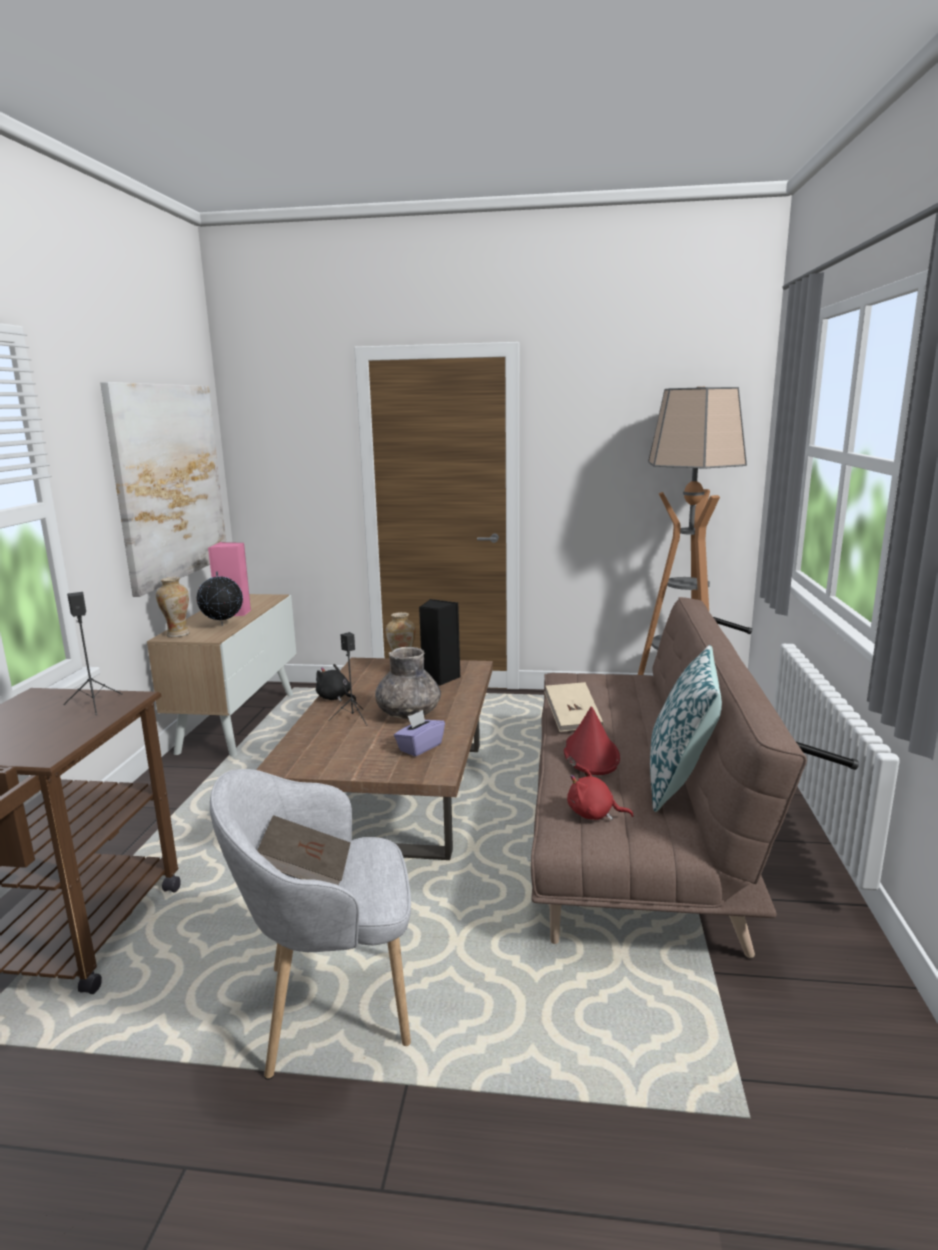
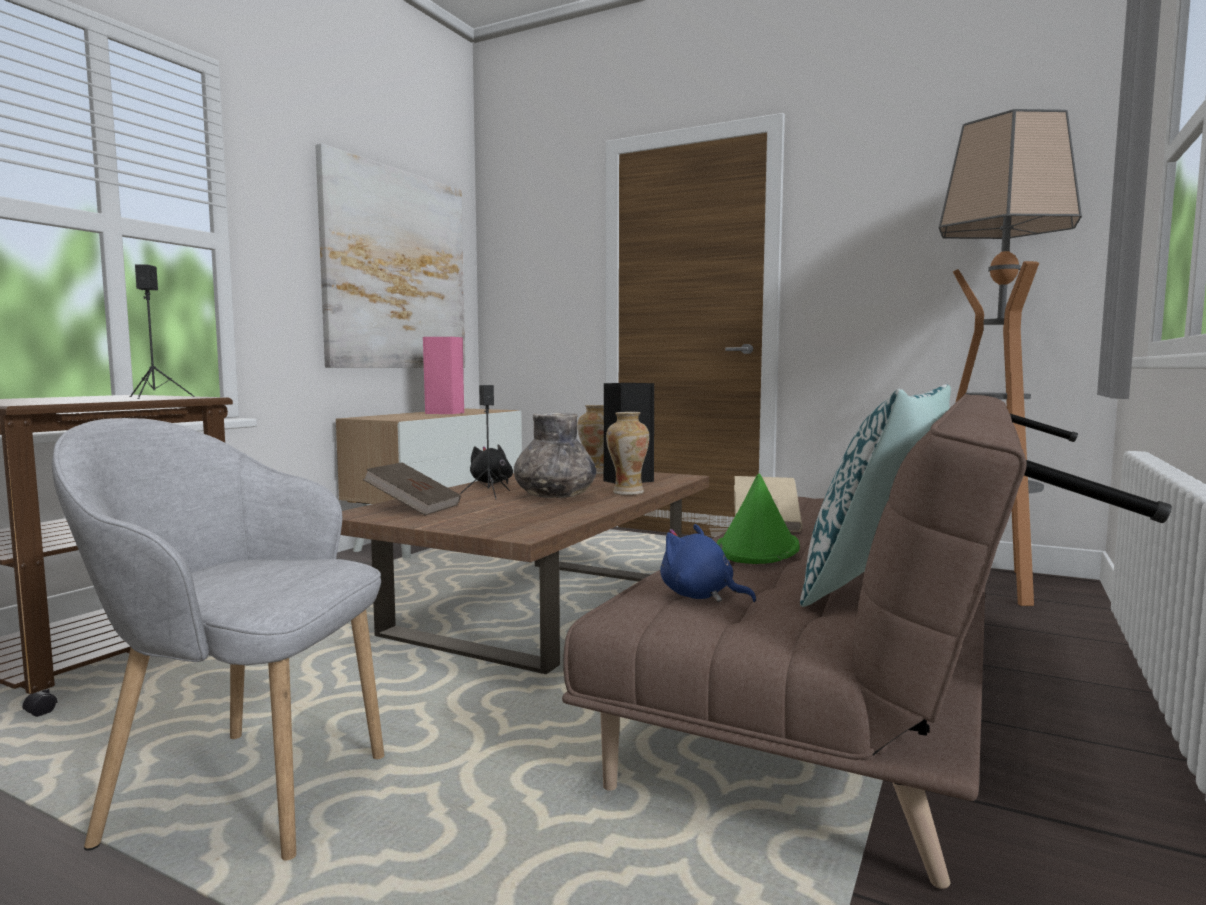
camera: 20 degrees right, 10 degrees down
vase [156,577,190,637] -> vase moved to [606,412,649,495]
globe [197,571,243,626] -> none
brown book [257,815,351,885] -> brown book moved to [363,462,461,515]
purple tissue box [394,710,445,756] -> none
red hat [564,706,620,775] -> green hat [717,474,800,564]
red plush toy [567,768,634,820] -> blue plush toy [660,524,756,602]

